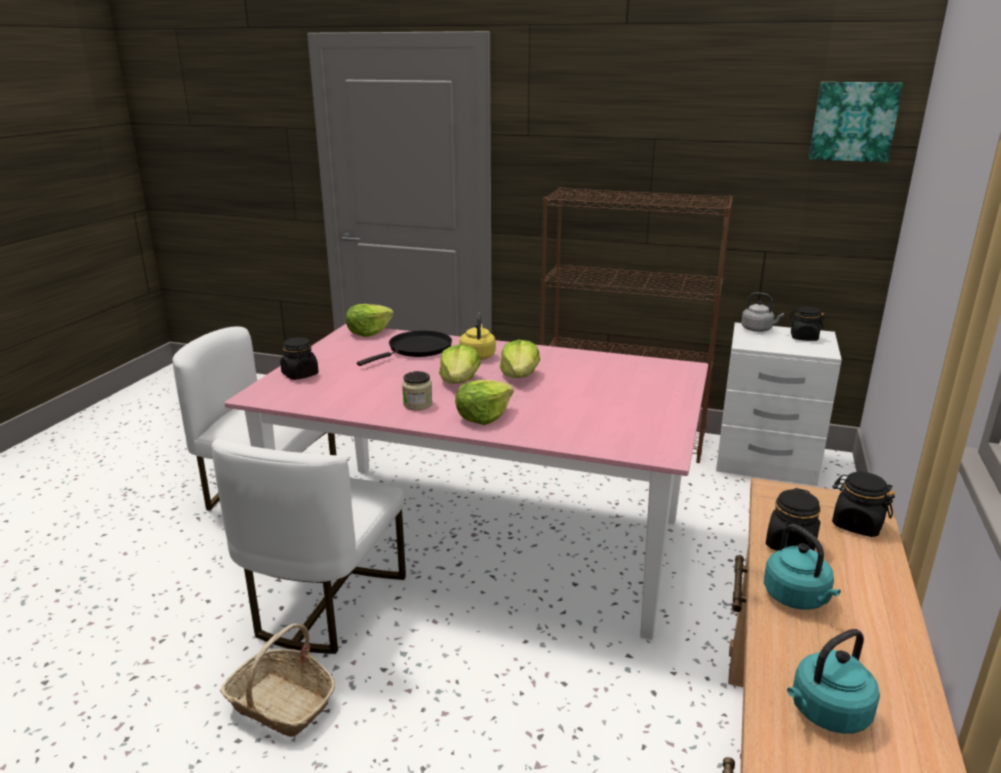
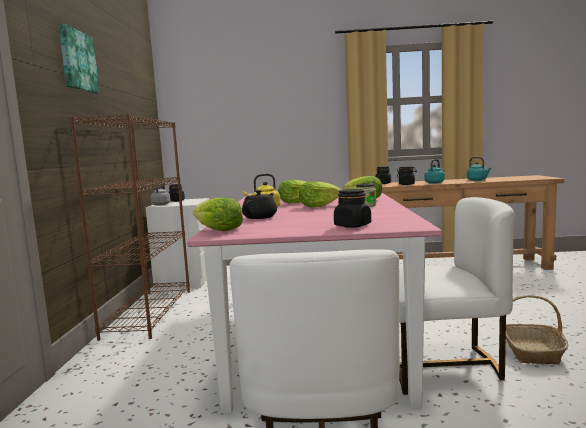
camera: 105 degrees left, 15 degrees down
black frying pan [357,331,452,366] -> black teapot [242,190,277,219]
picture [809,82,903,162] -> picture moved to [59,24,100,94]

